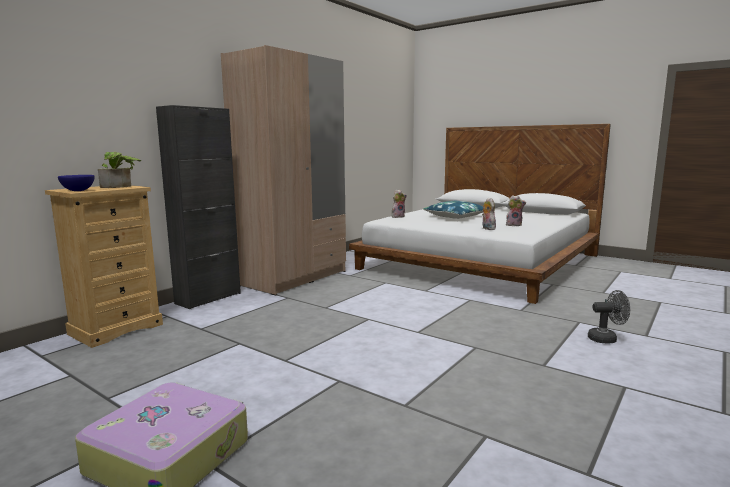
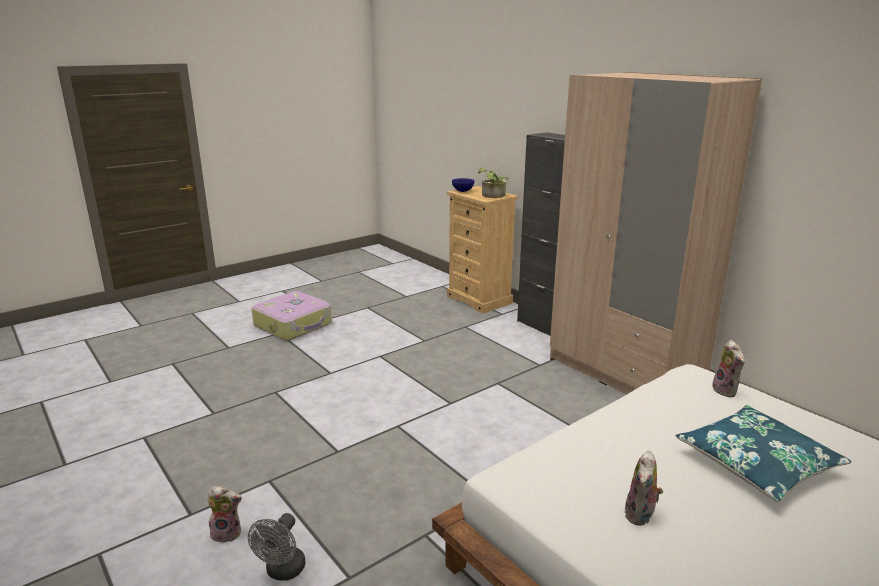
camera: 105 degrees right, 10 degrees up
plush toy [482,198,496,230] -> plush toy moved to [207,486,242,543]

